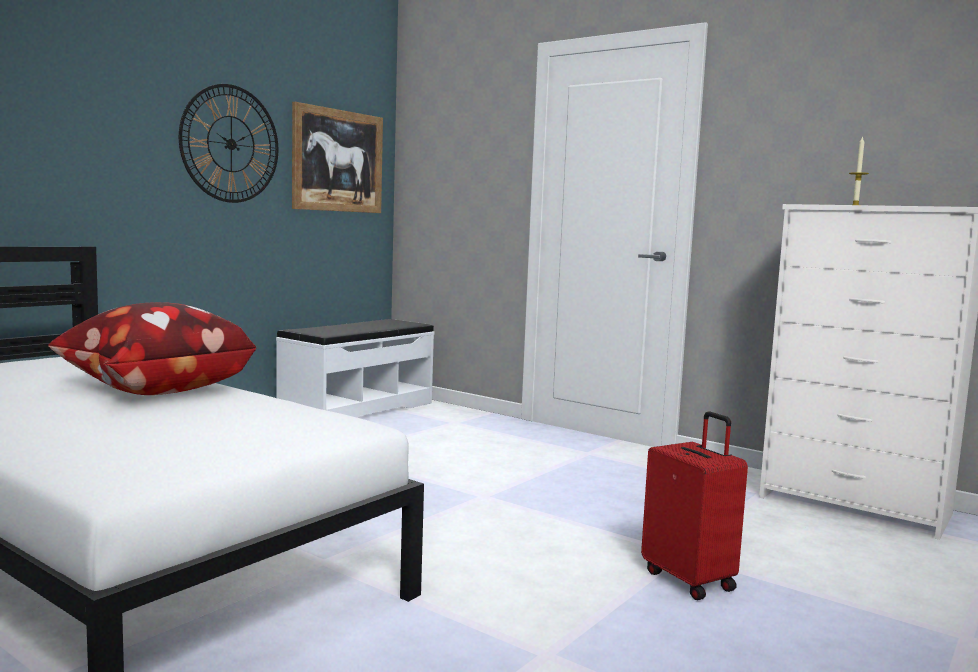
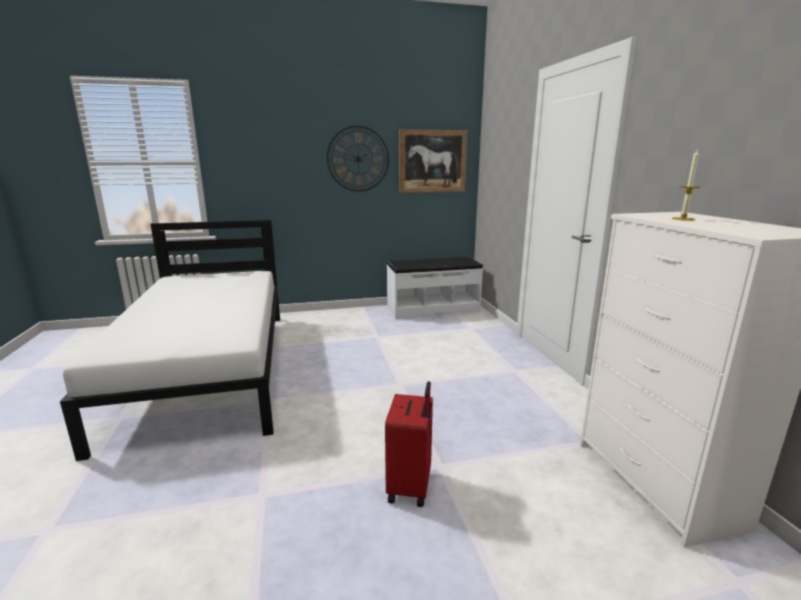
camera: 40 degrees right, 10 degrees up
pillow [48,302,256,395] -> none

